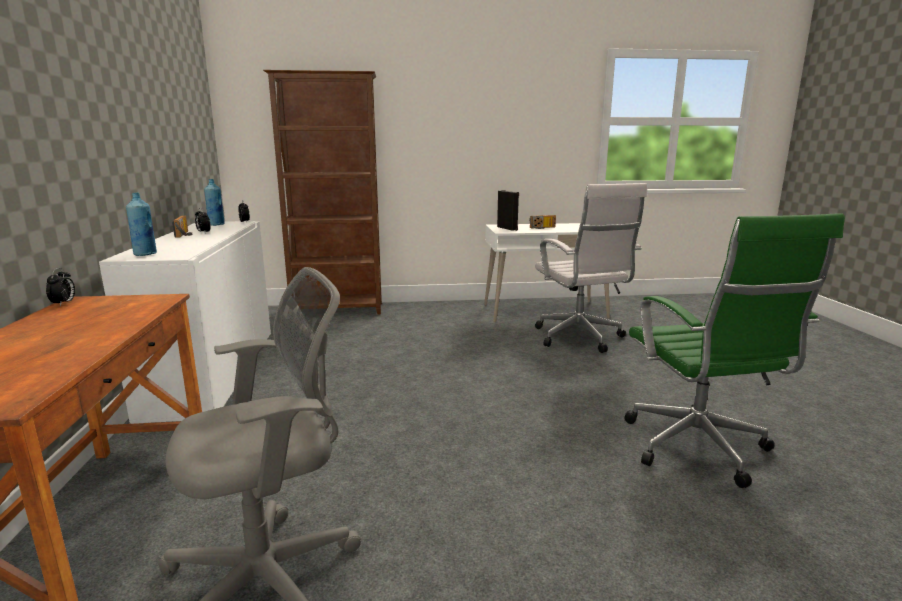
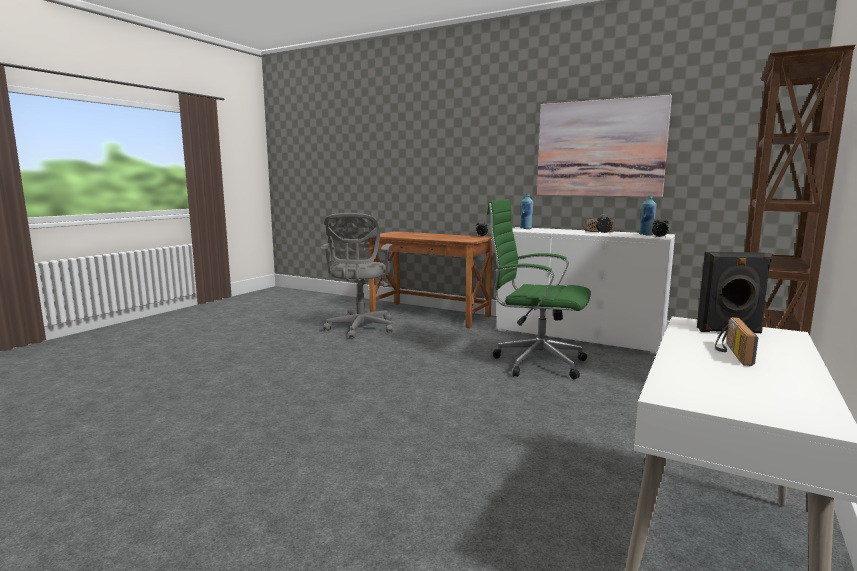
camera: 125 degrees right, 5 degrees down
white office chair [535,183,647,353] -> none
green office chair [624,213,845,488] -> green office chair moved to [487,199,591,380]
none -> picture [537,95,672,197]

